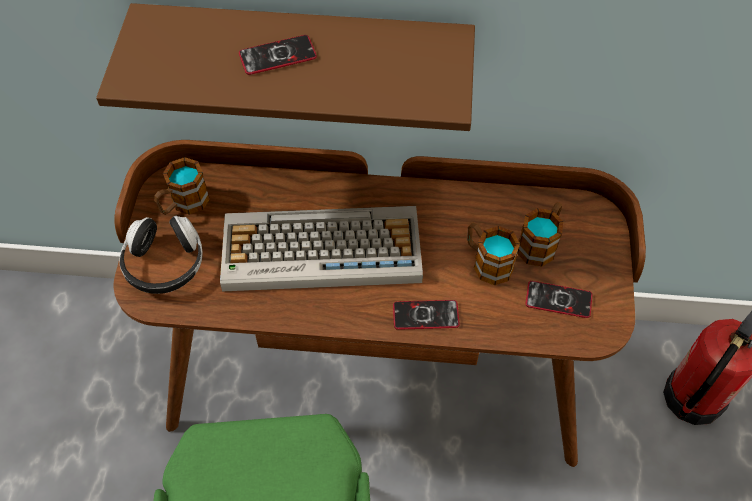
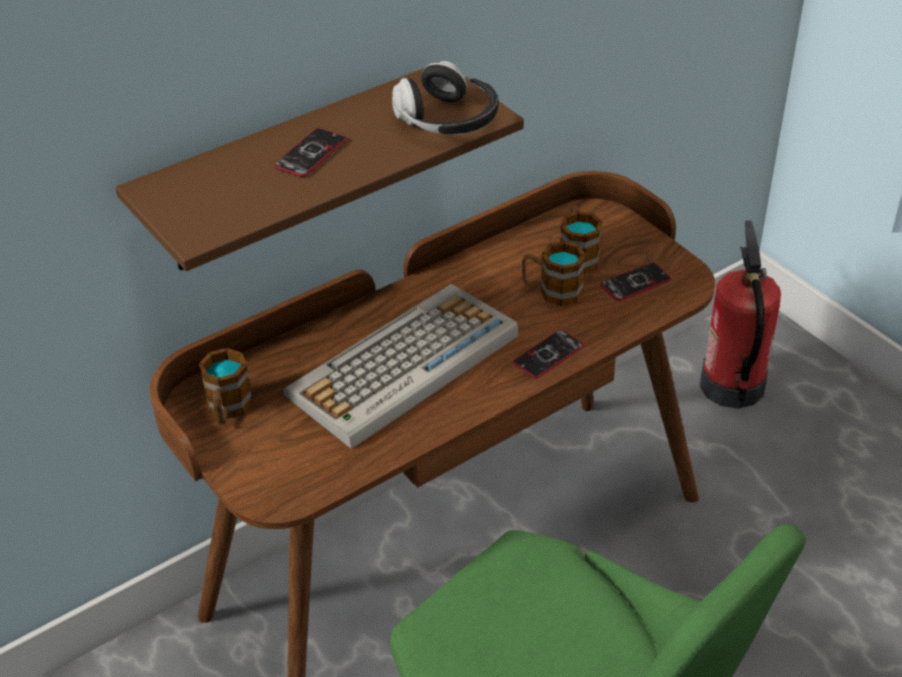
camera: 40 degrees left, 15 degrees down
headphones [119,216,203,294] -> headphones moved to [392,61,499,134]

